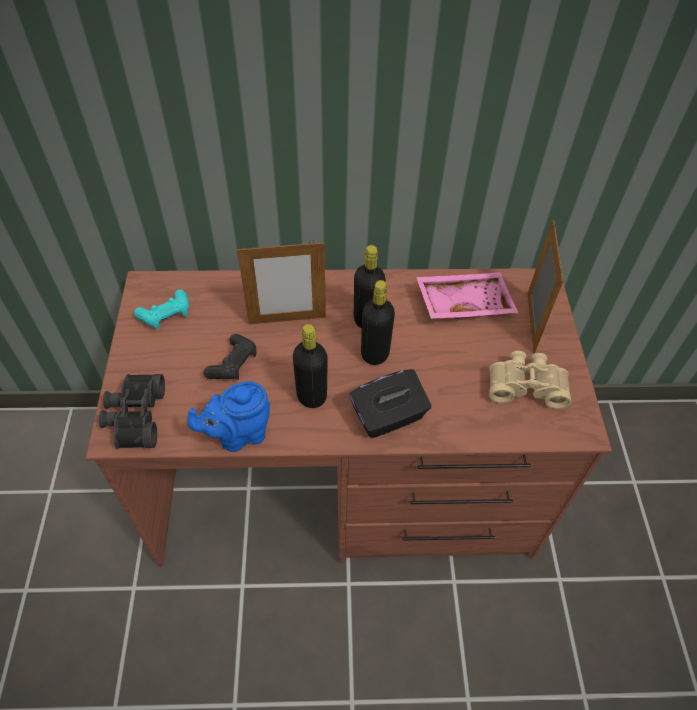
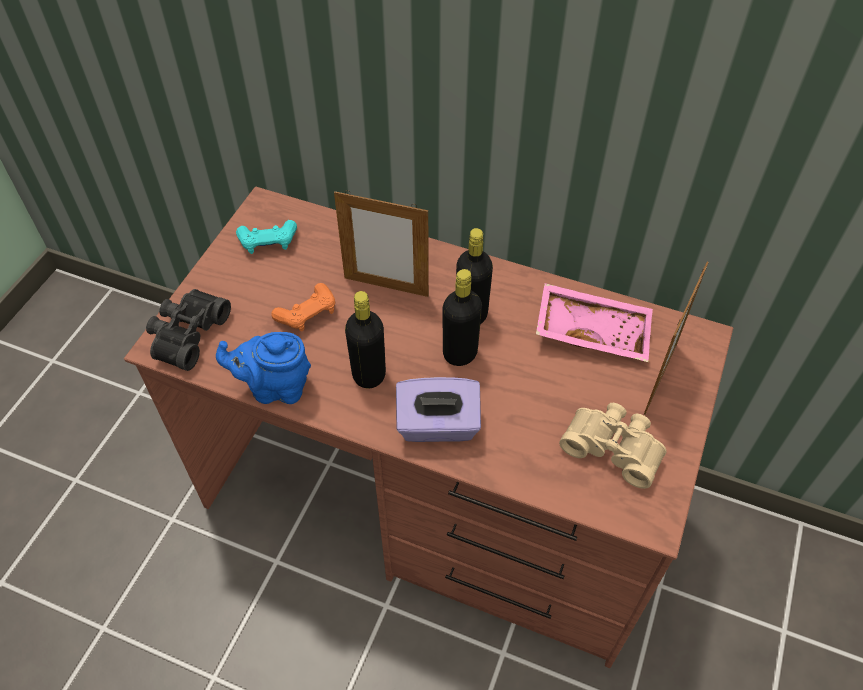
camera: 25 degrees right, 0 degrees up
black game controller [204,334,256,380] -> orange game controller [271,283,335,332]
black tissue box [349,369,431,438] -> purple tissue box [396,377,481,442]

